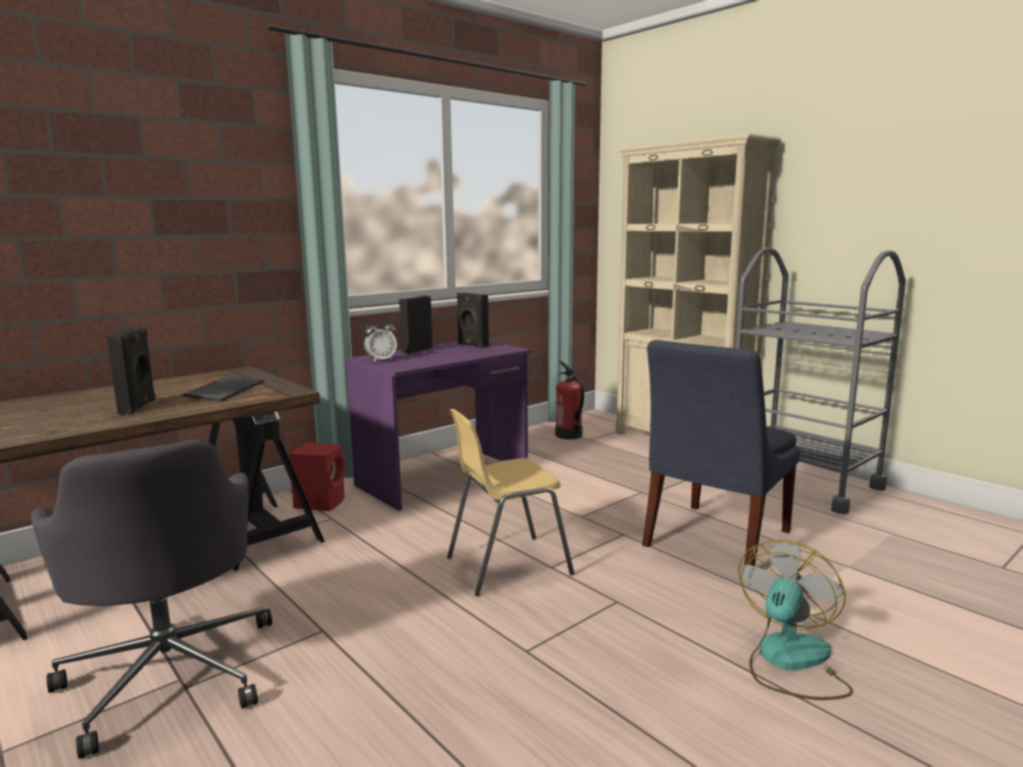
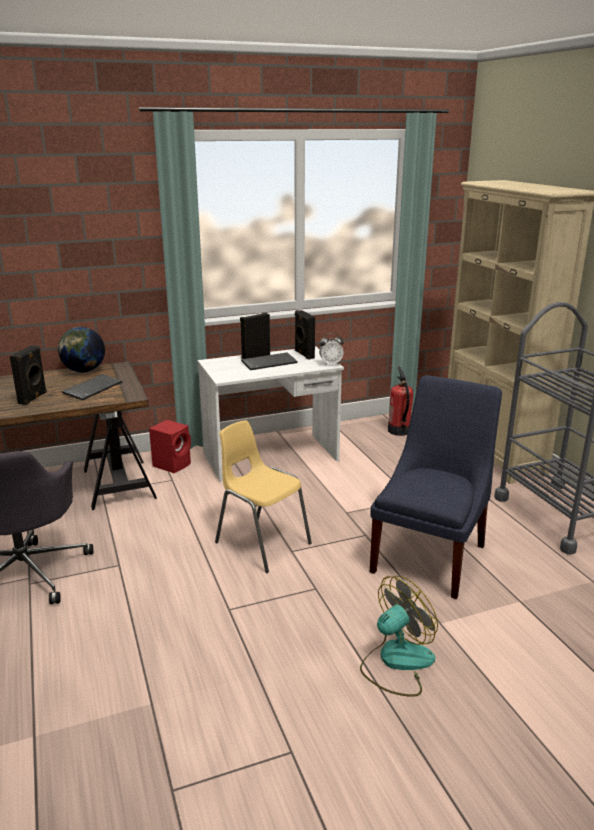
camera: 20 degrees right, 10 degrees up
purple desk [345,342,531,511] -> white desk [198,347,344,482]
alarm clock [364,319,397,362] -> alarm clock moved to [319,333,344,366]
yellow chair [447,409,574,596] -> yellow chair turned 45 degrees clockwise [215,420,312,573]
blue chair [642,340,801,566] -> blue chair turned 150 degrees clockwise [370,375,502,599]
none -> globe [58,327,105,373]
none -> keyboard [241,352,298,370]

